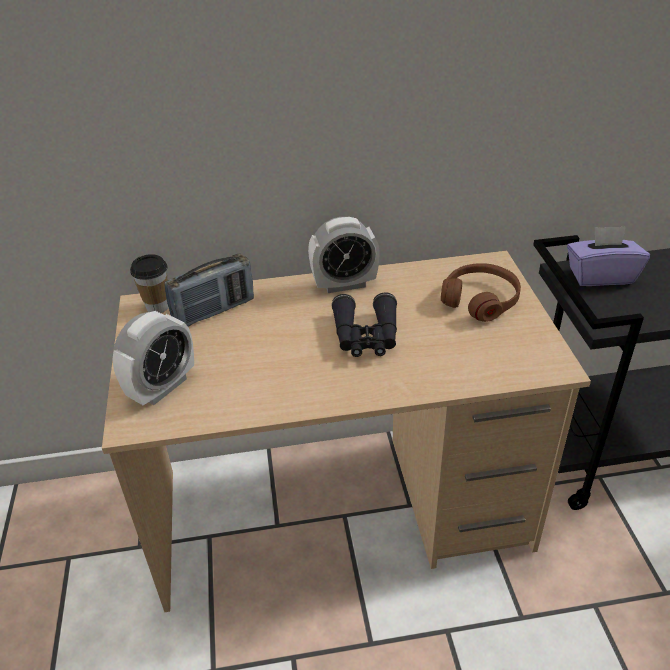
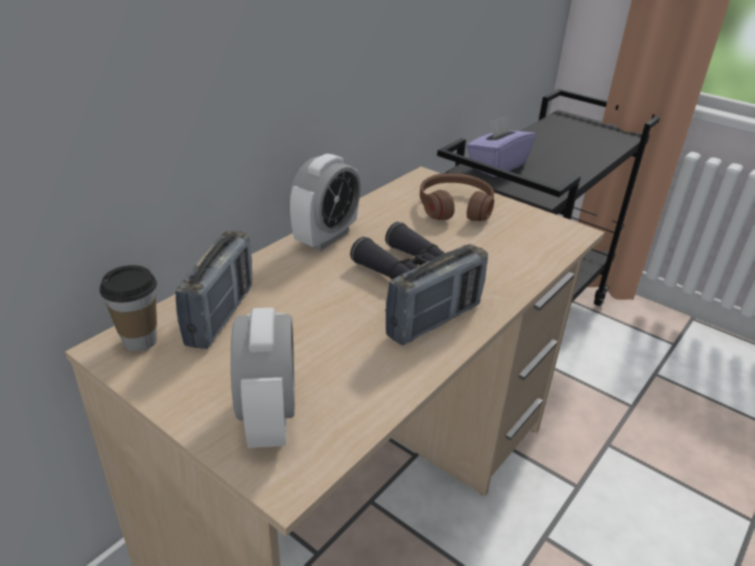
camera: 45 degrees left, 5 degrees down
none -> radio [385,244,488,346]

